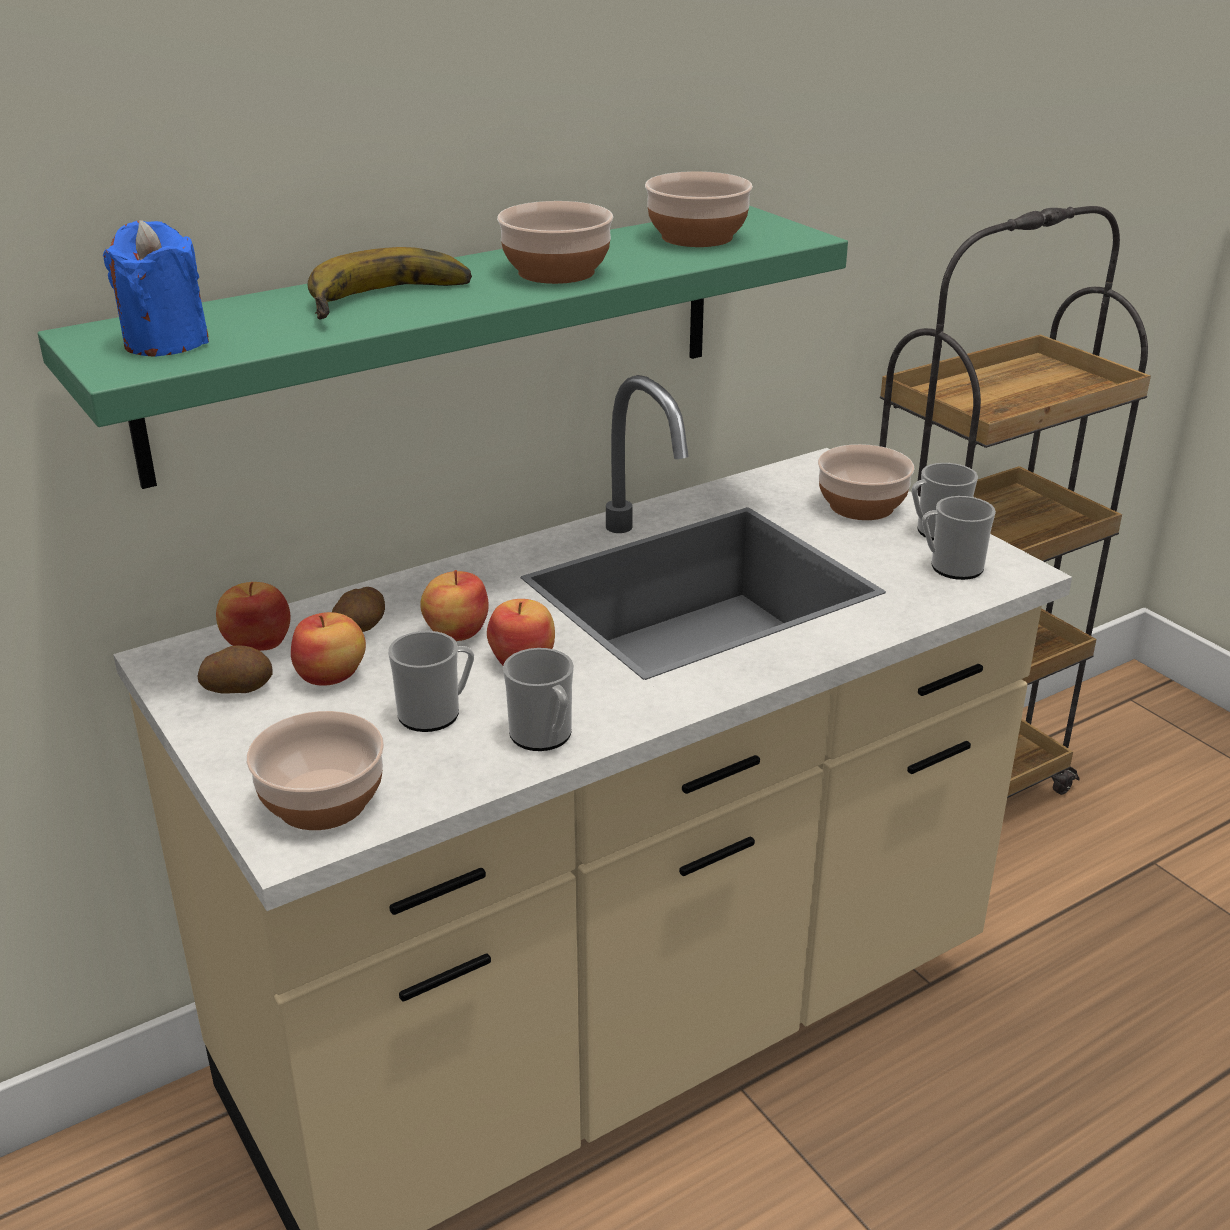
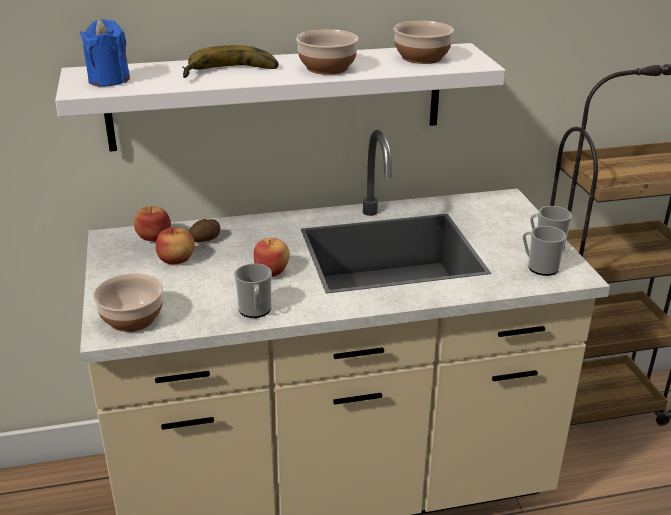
camera: 20 degrees right, 0 degrees up
green shelf [38,206,848,489] -> white shelf [55,43,505,152]
potato [198,645,273,694] -> none
mug [388,631,474,732] -> none
apple [420,570,489,641] -> none
bowl [818,444,914,520] -> none

